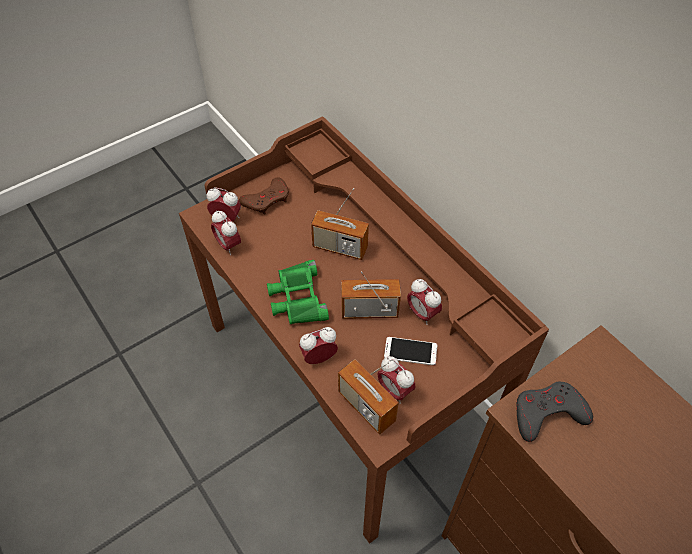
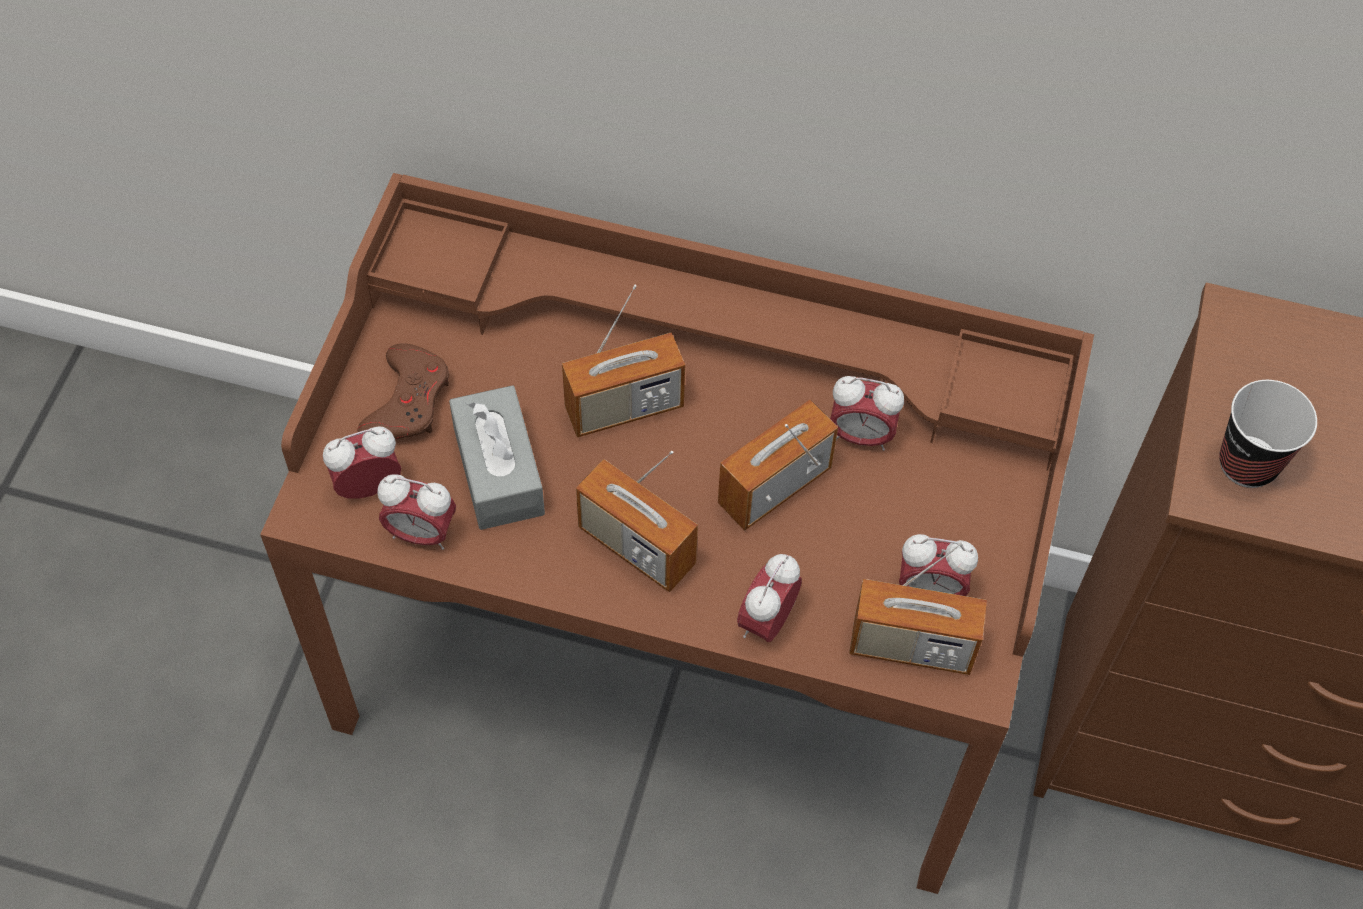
camera: 40 degrees left, 5 degrees up
green binoculars [267,260,329,324] -> radio [576,451,698,592]
phone [384,337,437,365] -> none
grey game controller [516,381,593,442] -> cup [1219,380,1317,488]
none -> grey tissue box [449,385,545,530]

